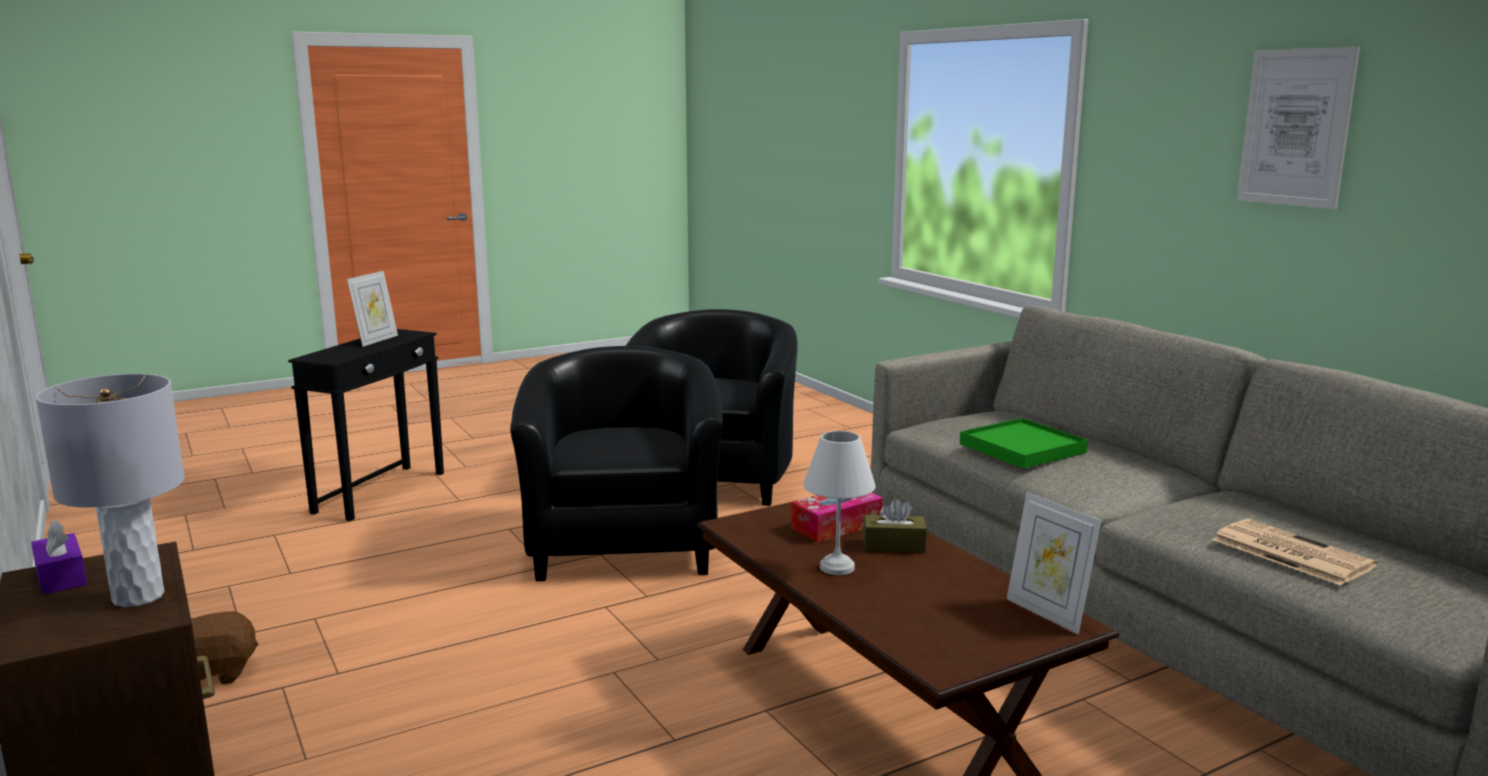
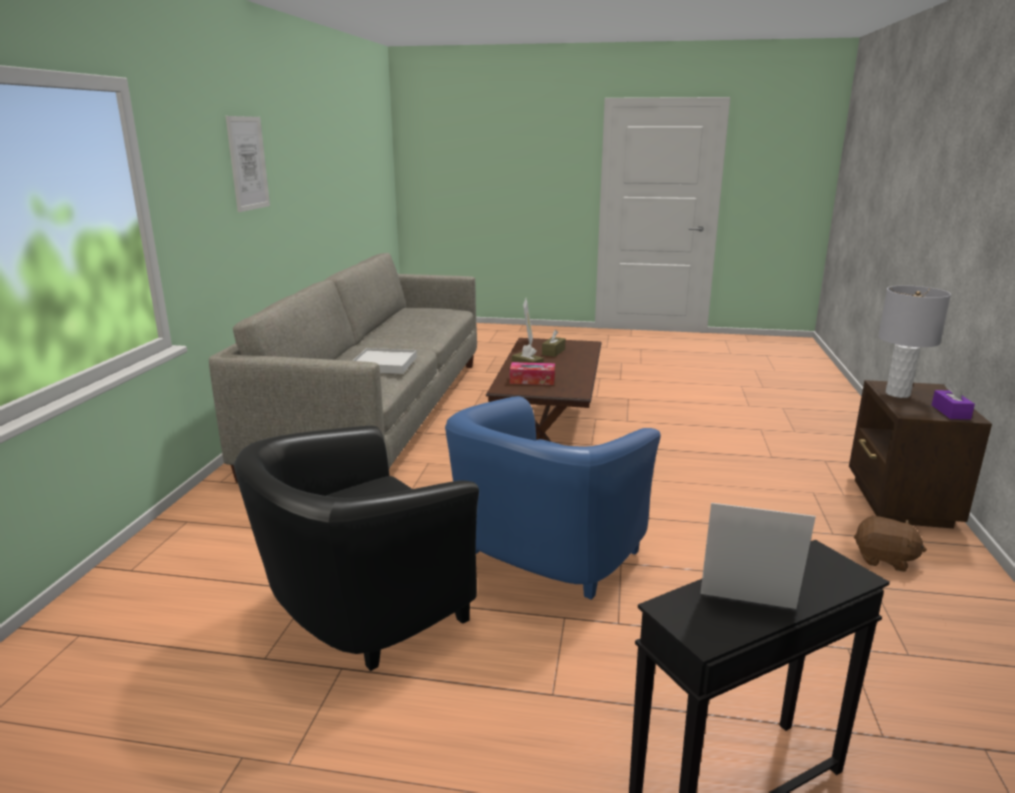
camera: 140 degrees left, 5 degrees up
picture frame [347,271,398,347] -> picture frame turned 45 degrees clockwise [701,503,816,609]
black armchair [510,346,723,581] -> blue armchair [445,396,661,600]
white table lamp [803,431,876,575] -> none
green tray [960,418,1088,469] -> white tray [352,348,417,374]
newspaper [1212,519,1378,586] -> none
none -> brown tissue box [542,330,565,357]

